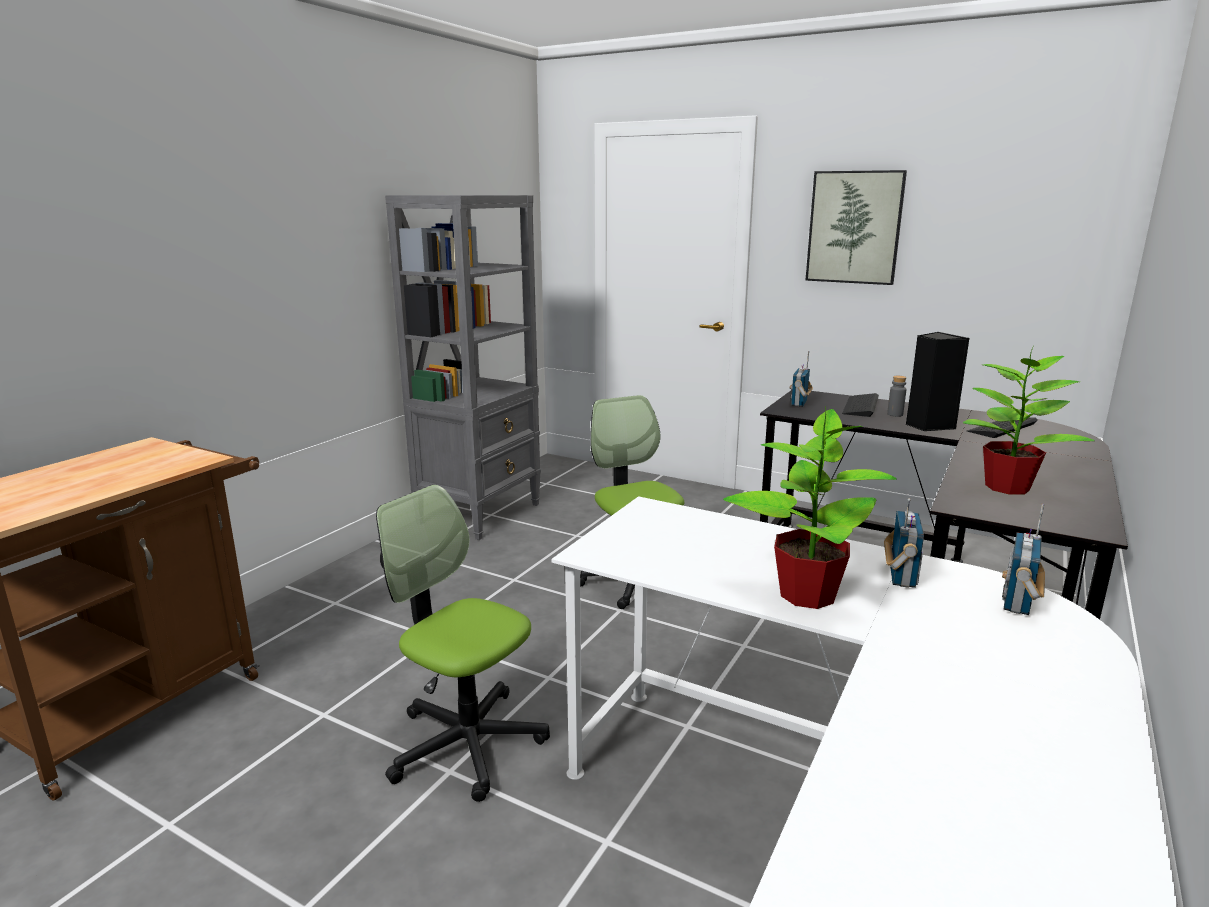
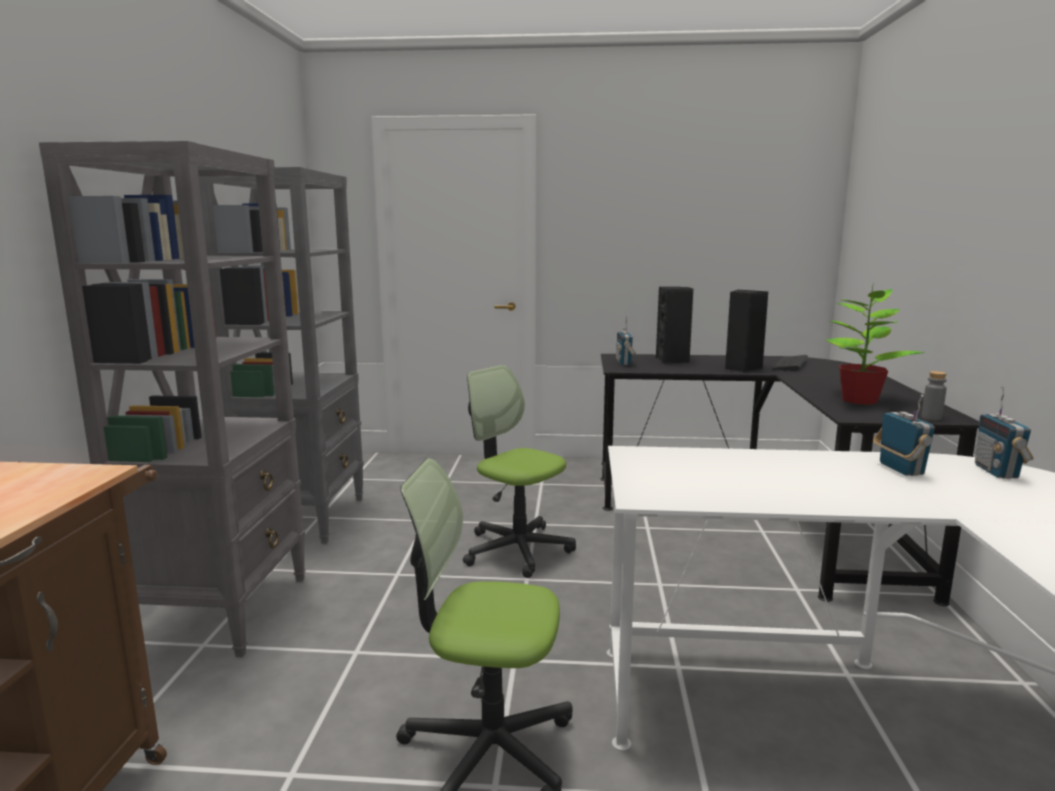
camera: 25 degrees left, 5 degrees down
potted plant [723,406,897,609] -> none
picture [806,170,907,285] -> none
keyboard [842,393,879,417] -> black speaker [656,287,693,364]
grey bottle [887,376,906,417] -> grey bottle moved to [921,371,947,420]
none -> grey bookcase [39,141,306,658]

